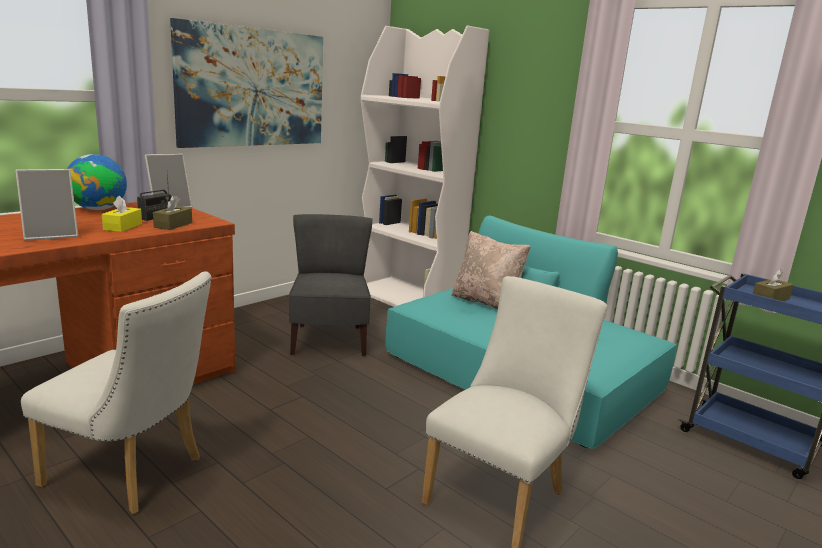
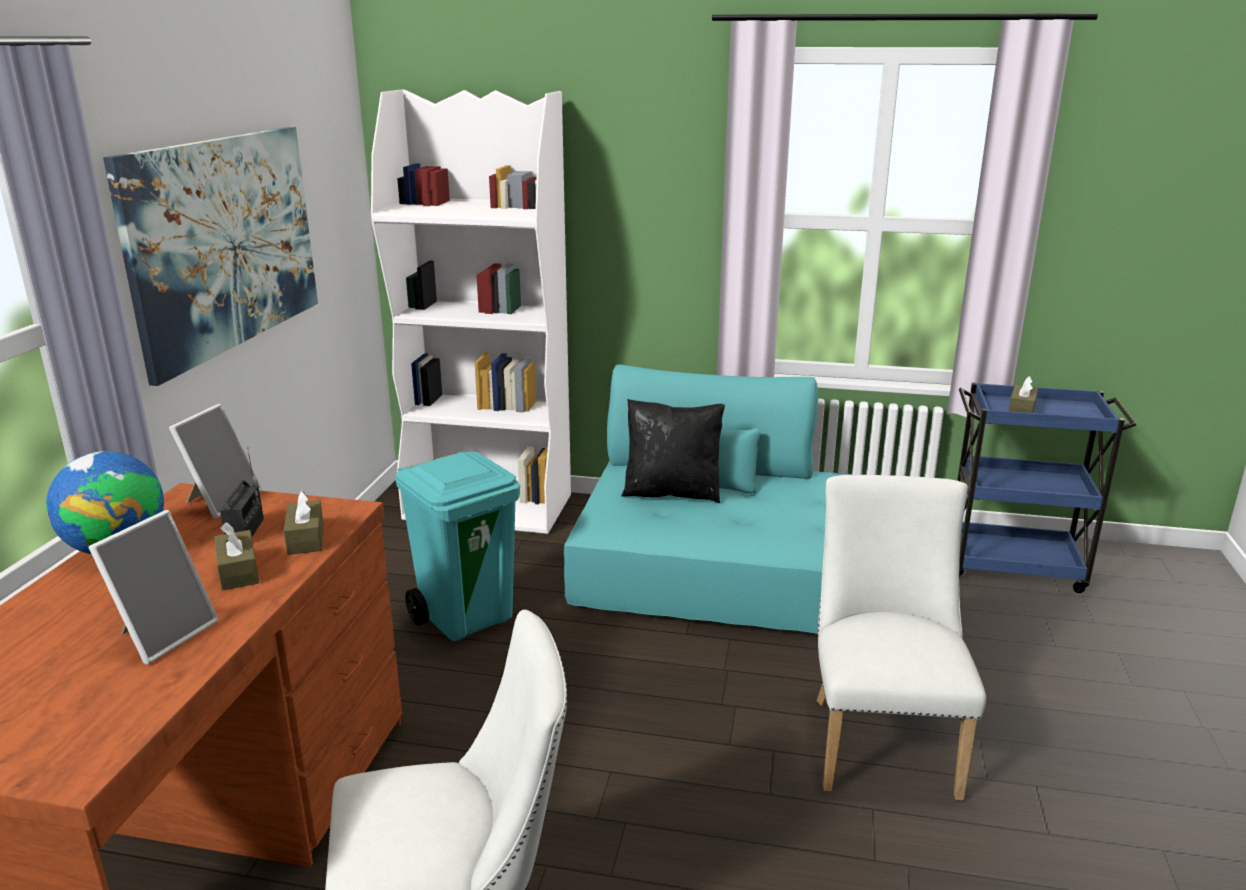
camera: 30 degrees left, 5 degrees up
yellow tissue box [102,196,142,232] -> brown tissue box [214,522,259,591]
grey chair [289,214,373,356] -> turquoise trash can [396,451,520,641]
beige pillow [451,231,531,309] -> black pillow [621,399,725,503]

